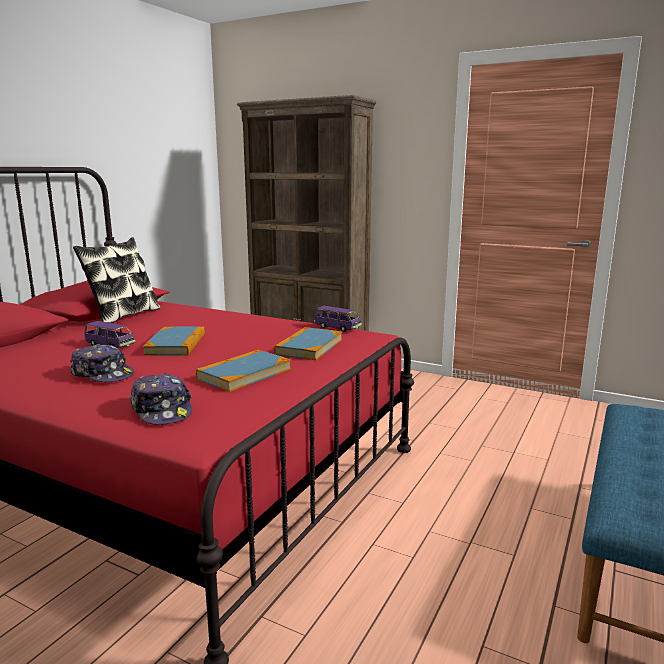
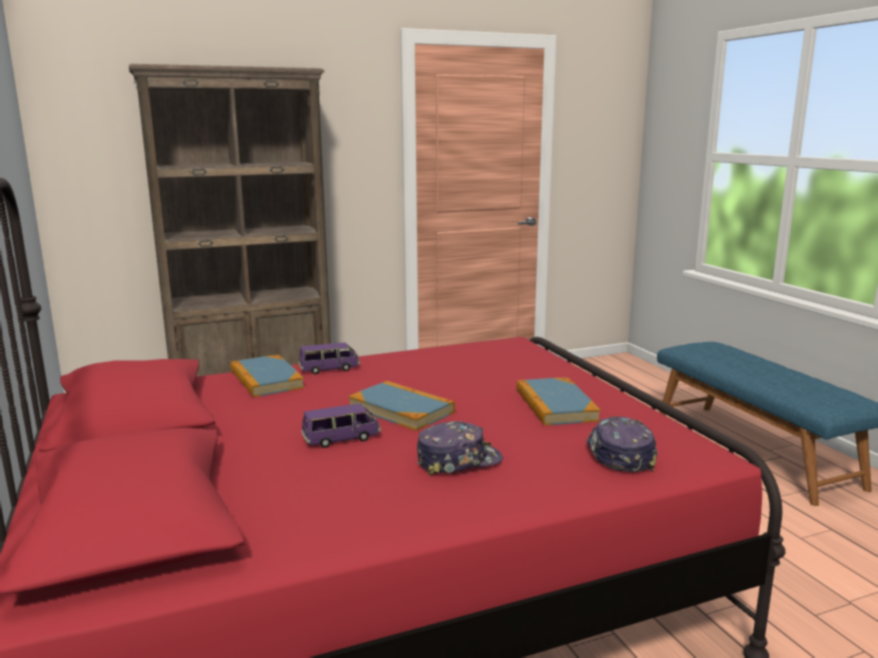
camera: 50 degrees left, 0 degrees up
pillow [73,237,160,323] -> none
cap [130,373,192,425] -> cap turned 105 degrees counterclockwise [586,417,658,472]
book [274,327,342,360] -> book moved to [230,355,304,397]
purple toy car [314,306,362,332] -> purple toy car moved to [299,343,360,374]

